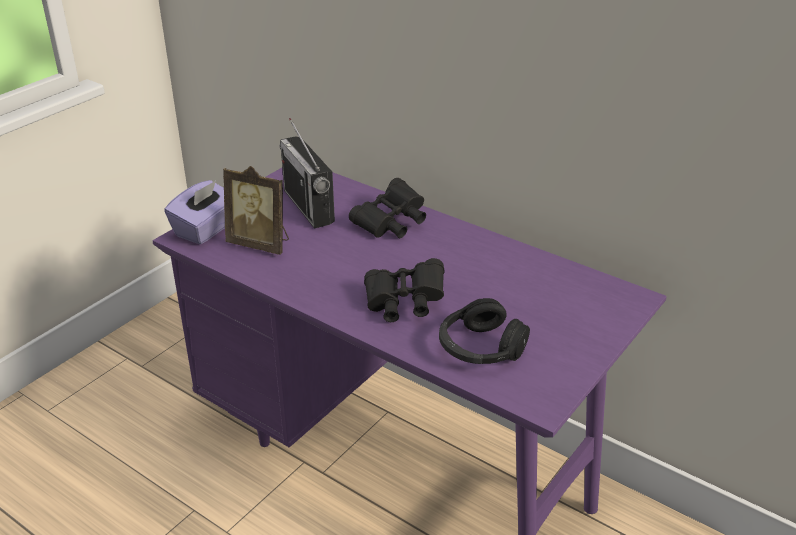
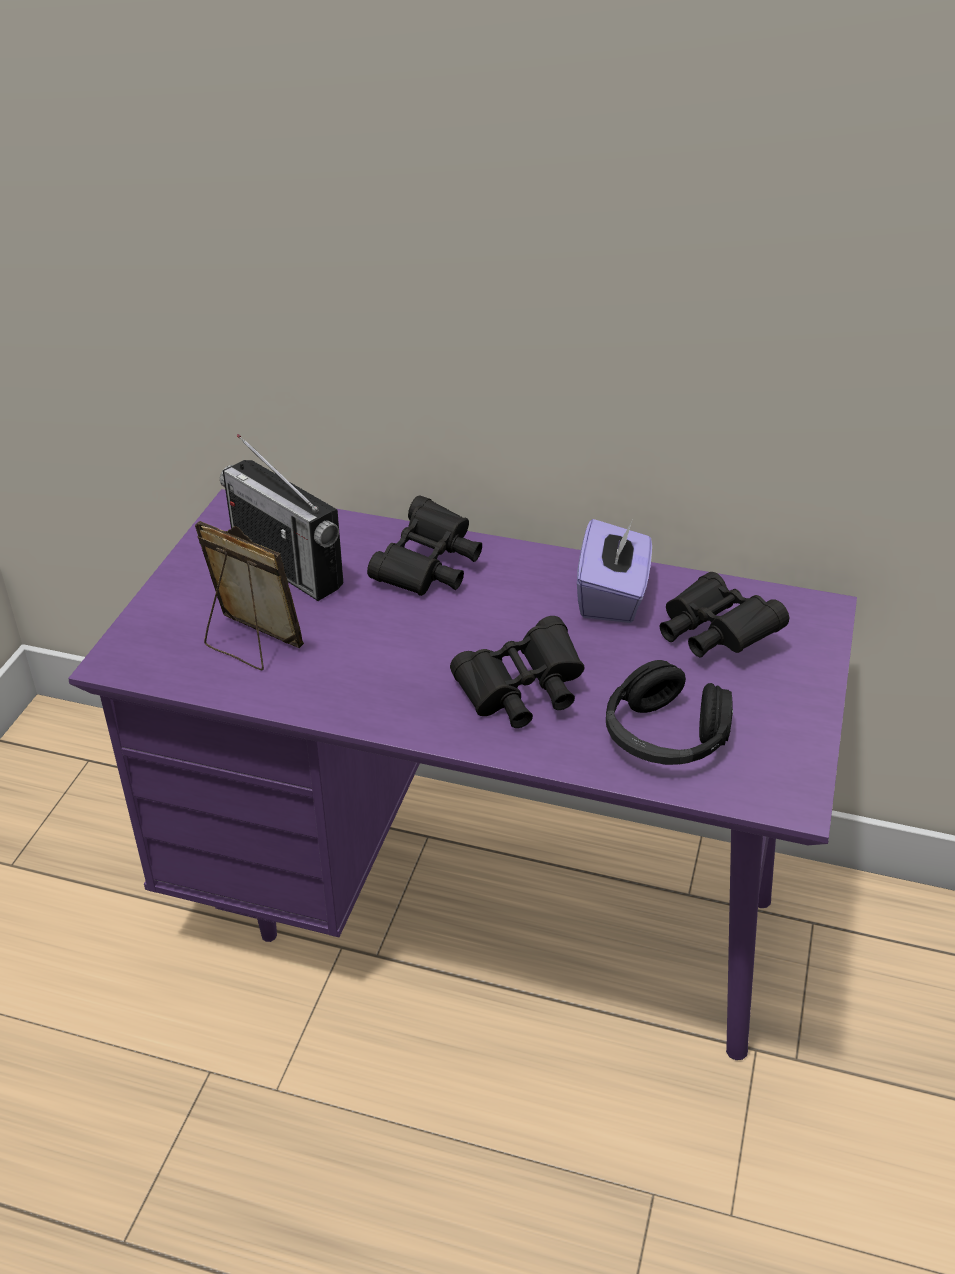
camera: 20 degrees left, 5 degrees up
purple tissue box [164,180,225,244] -> purple tissue box moved to [577,519,652,623]
picture frame [223,166,289,255] -> picture frame turned 150 degrees counterclockwise [195,521,304,671]
none -> black binoculars [660,572,789,657]

